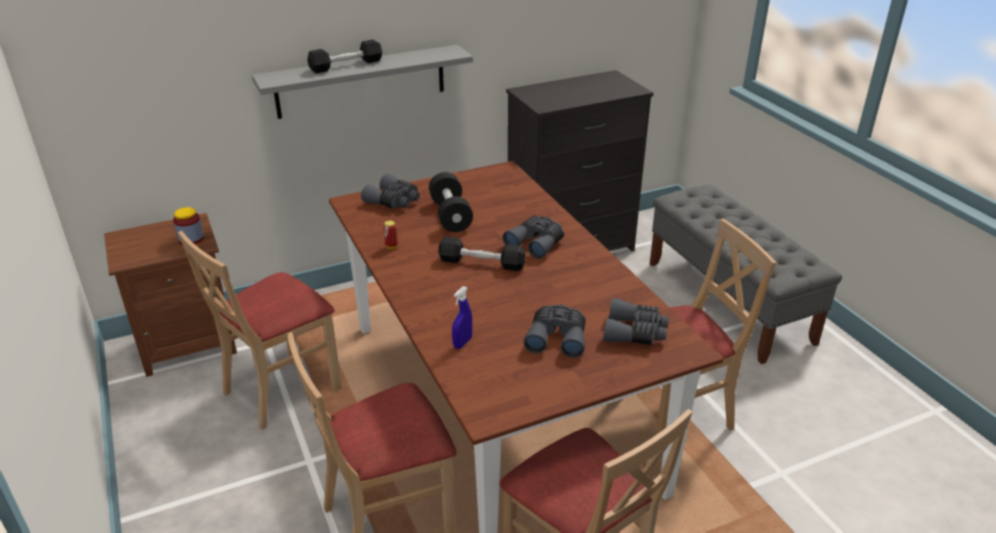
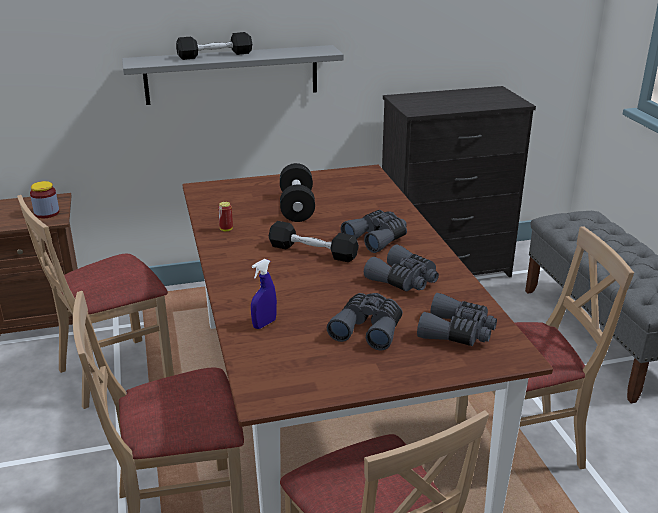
camera: 10 degrees right, 5 degrees down
grey binoculars [361,174,420,209] -> grey binoculars moved to [364,245,439,291]

